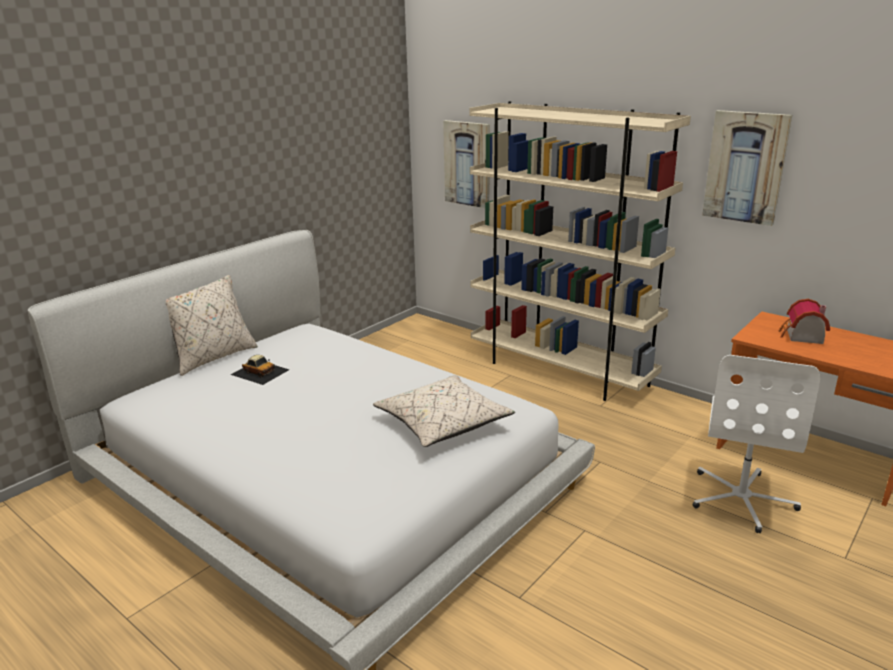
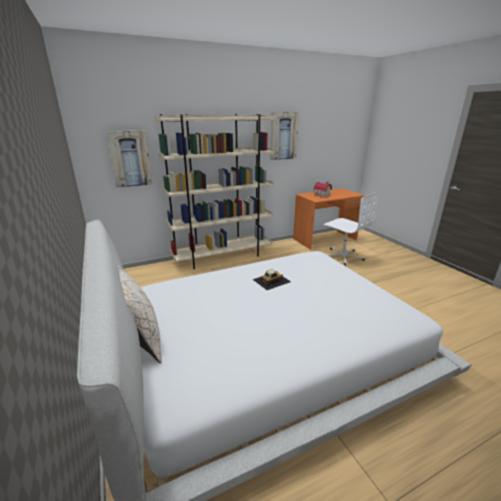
camera: 65 degrees left, 0 degrees up
toy car [231,355,289,385] -> toy car moved to [252,269,291,290]
beige pillow [373,375,515,447] -> none

